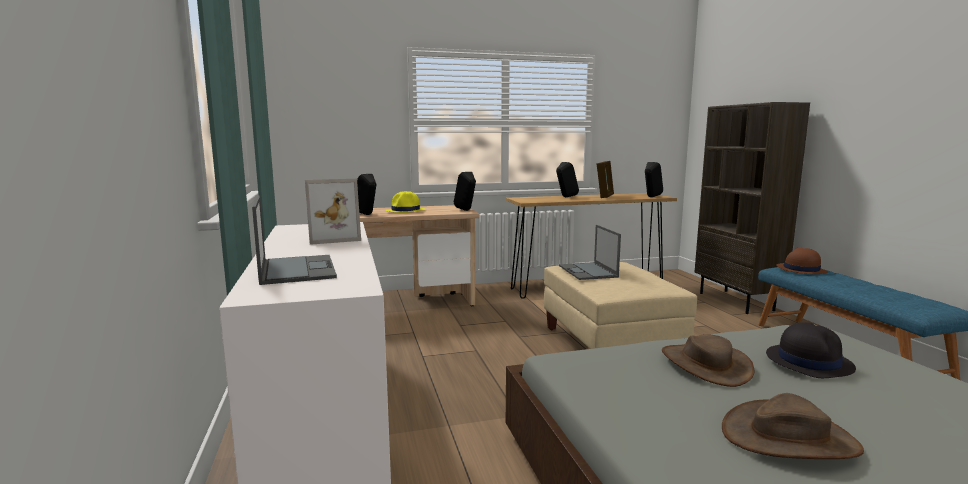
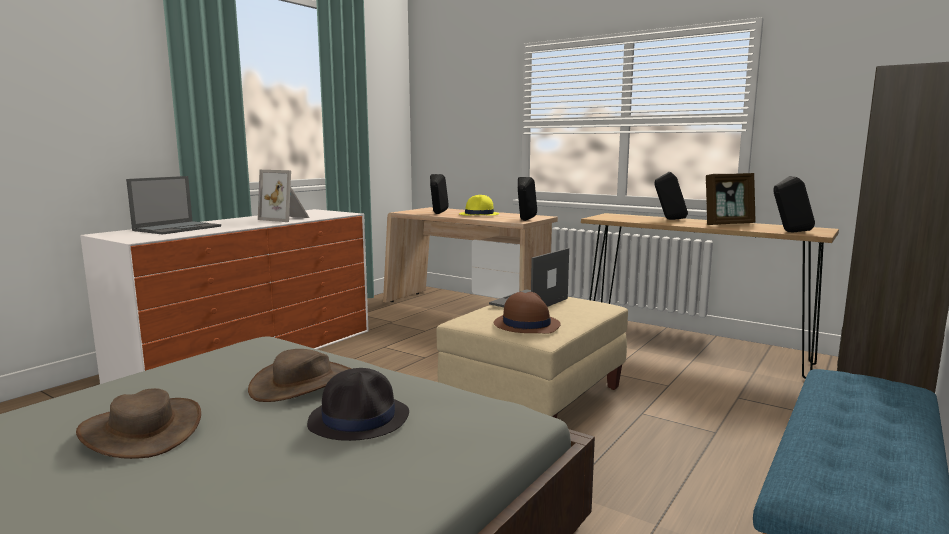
camera: 50 degrees right, 0 degrees up
brown hat [776,247,828,274] -> brown hat moved to [494,292,561,333]

